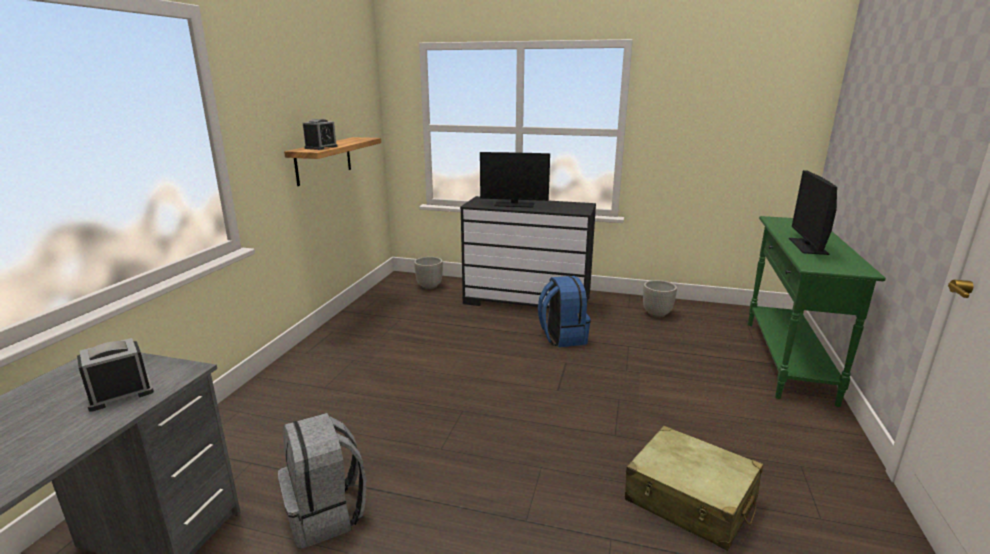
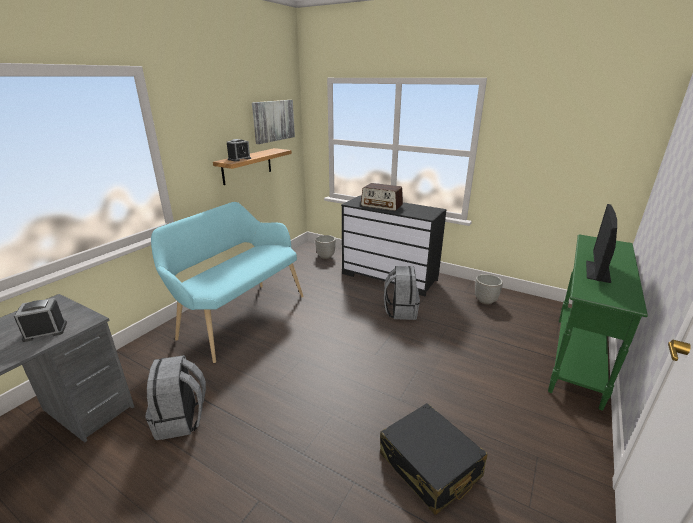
camera: 15 degrees right, 5 degrees up
monitor [480,152,550,208] -> radio [361,183,403,211]
blue backpack [538,276,591,347] -> grey backpack [384,266,420,320]
beige suitcase [625,426,763,551] -> black suitcase [380,403,488,515]
none -> turquoise bench [151,202,304,363]
none -> picture [252,100,295,144]

